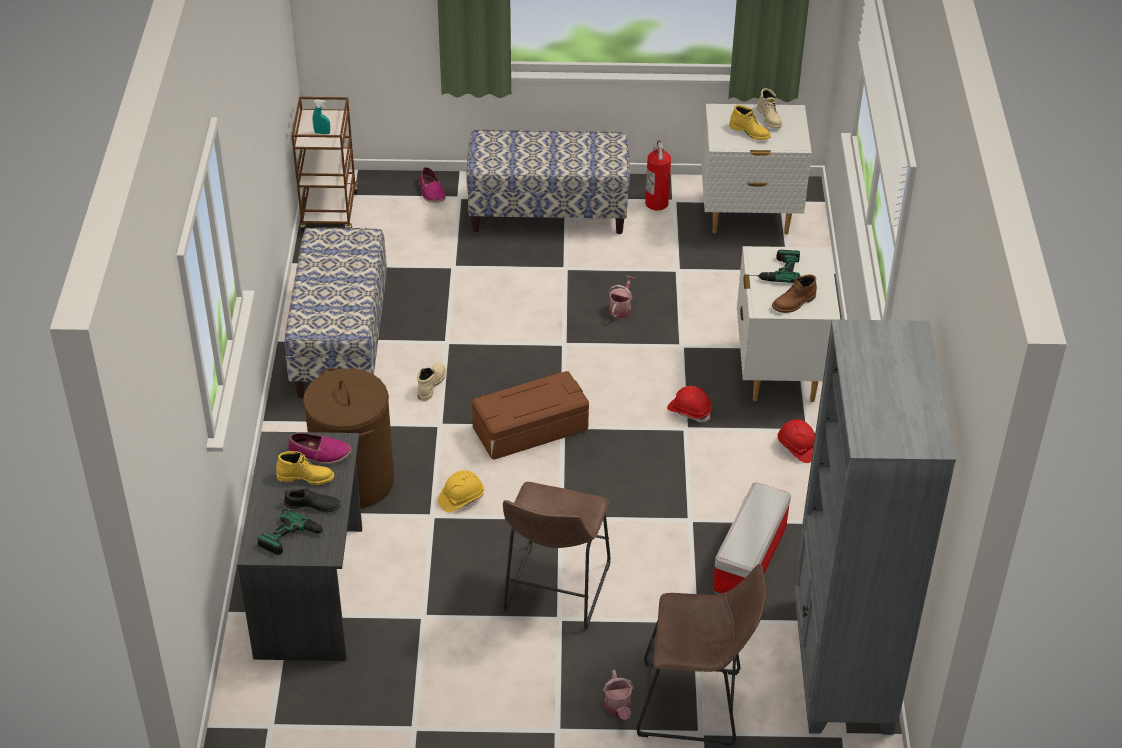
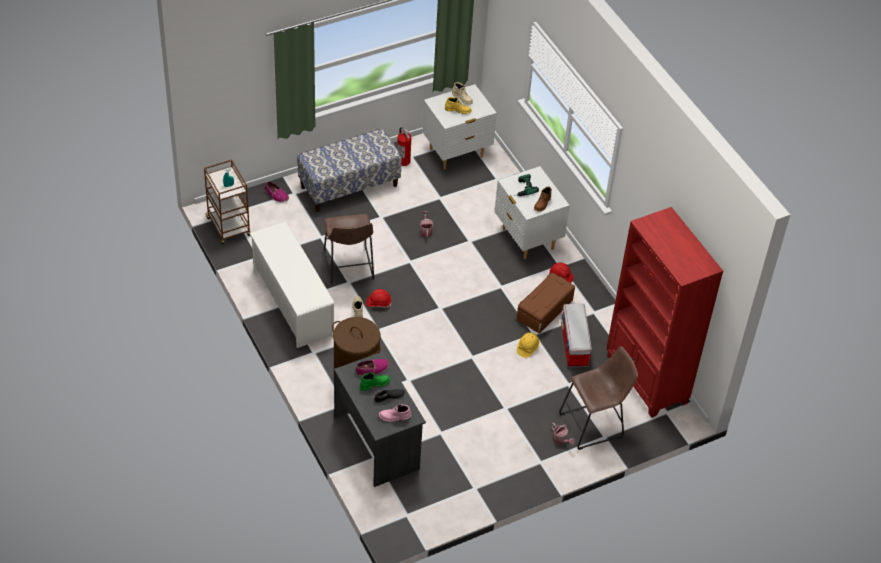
camera: 30 degrees left, 5 degrees up
power drill [257,509,332,555] -> pink boot [379,404,411,422]
yellow boot [276,451,334,485] -> green boot [360,372,390,391]
bench [285,228,387,398] -> white shoe rack [249,221,335,348]
yellow hard hat [438,470,484,513] -> yellow hard hat moved to [517,332,540,358]
brown storage box [472,371,589,460] -> brown storage box moved to [517,273,575,333]
brown stool [503,482,611,630] -> brown stool moved to [324,214,374,285]
red hard hat [667,386,712,422] -> red hard hat moved to [366,289,392,308]
grey bookcase [794,319,956,735] -> red bookcase [606,207,723,418]

